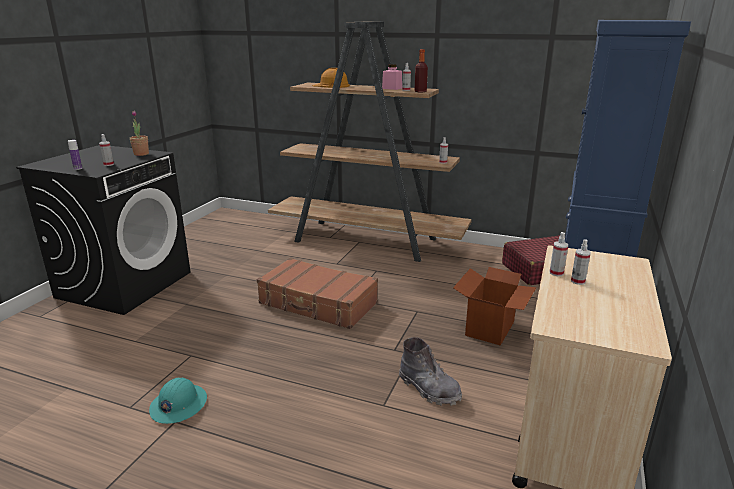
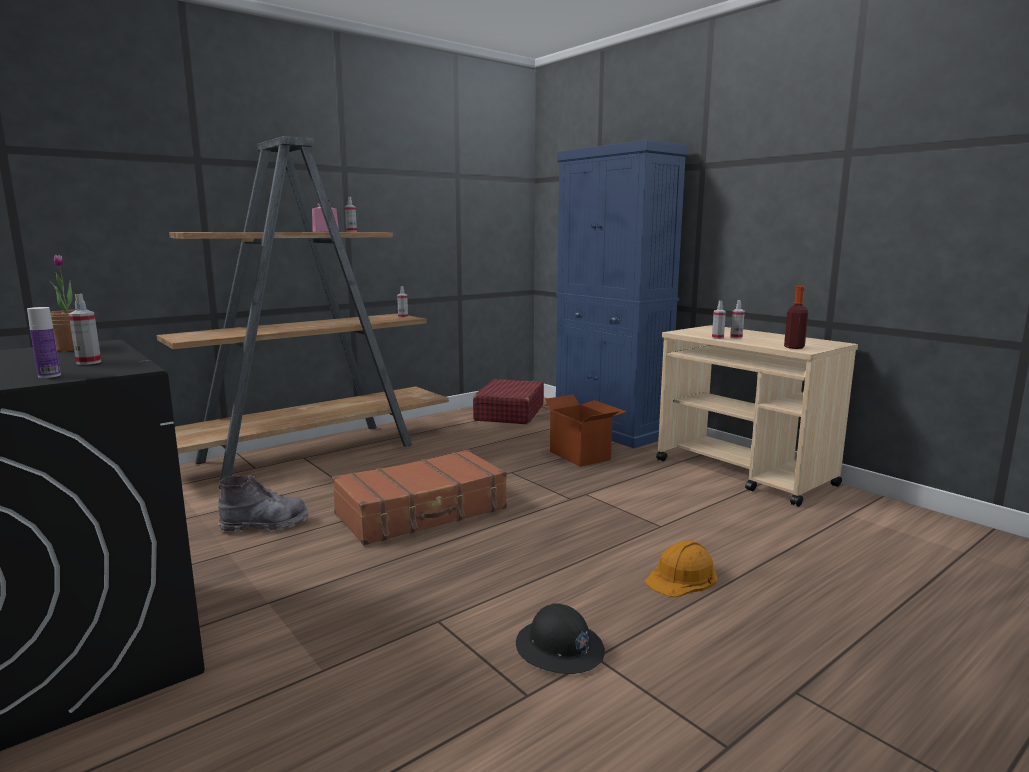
camera: 60 degrees left, 10 degrees down
turquoise hard hat [149,378,207,424] -> black hard hat [516,603,605,674]
orange hard hat [312,68,350,88] -> orange hard hat moved to [645,541,717,597]
grey boot [399,337,462,406] -> grey boot moved to [218,475,308,534]
bottle [415,49,428,92] -> bottle moved to [784,286,808,349]

